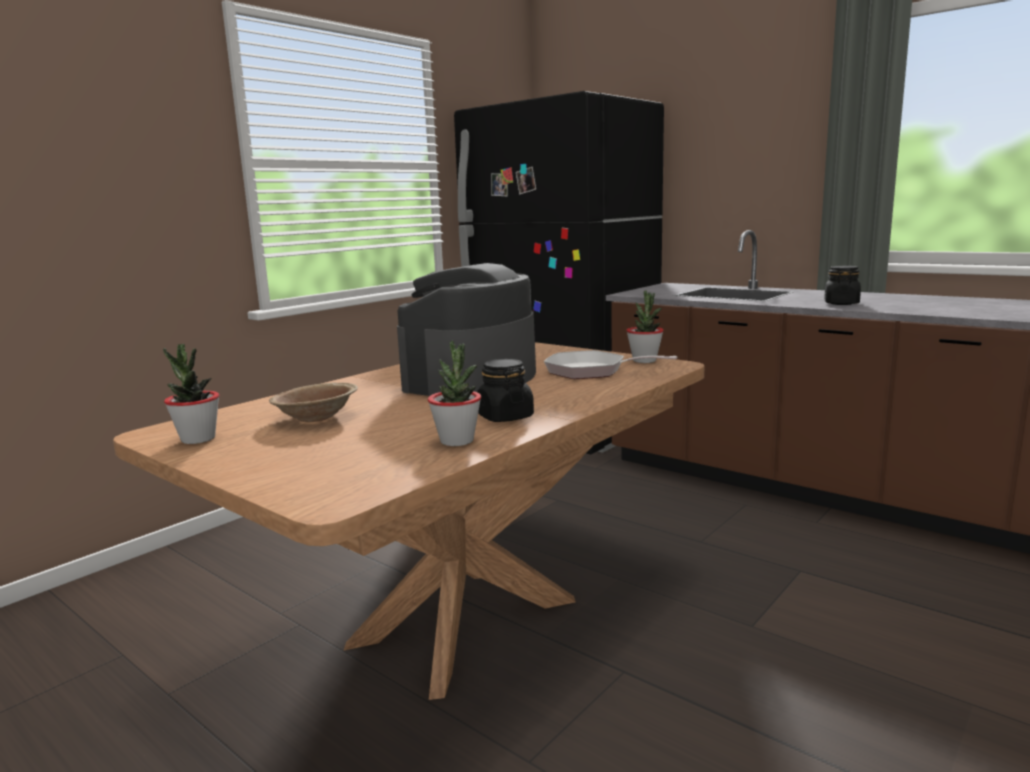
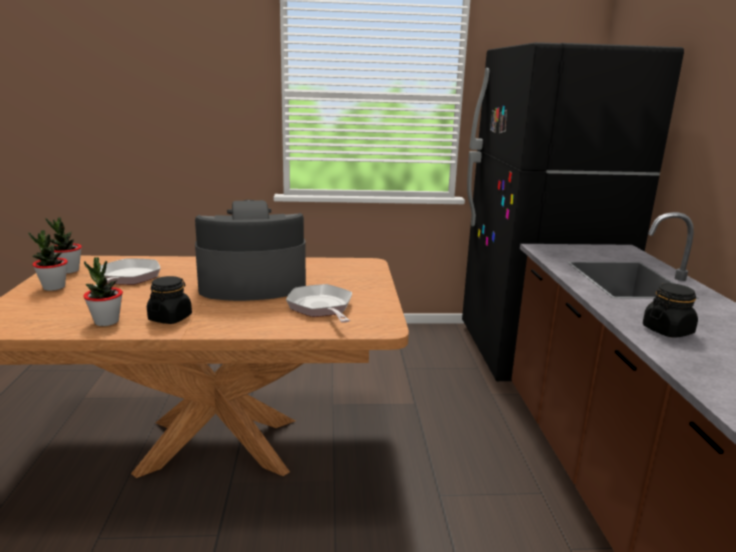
camera: 45 degrees right, 5 degrees up
brown bowl [269,382,358,422] -> frying pan [95,258,160,287]
potted plant [626,291,664,363] -> potted plant moved to [28,230,68,291]

